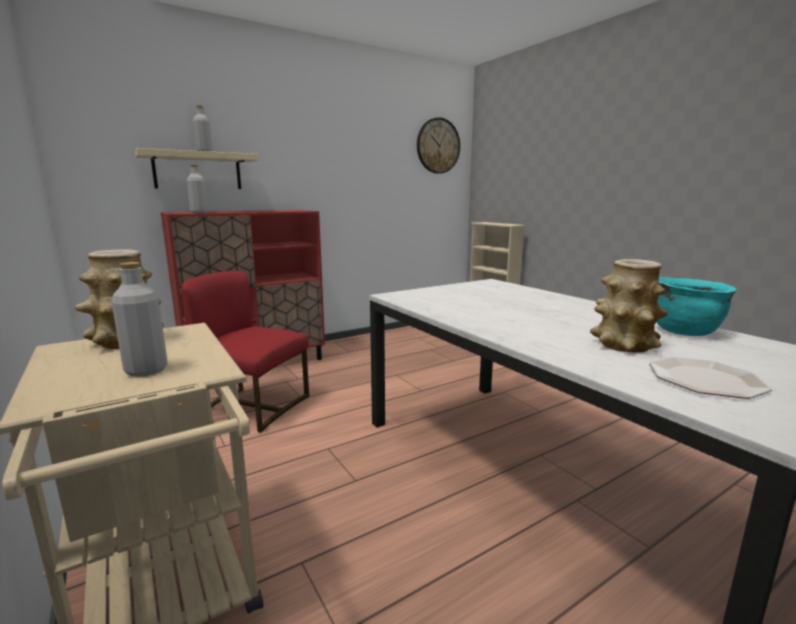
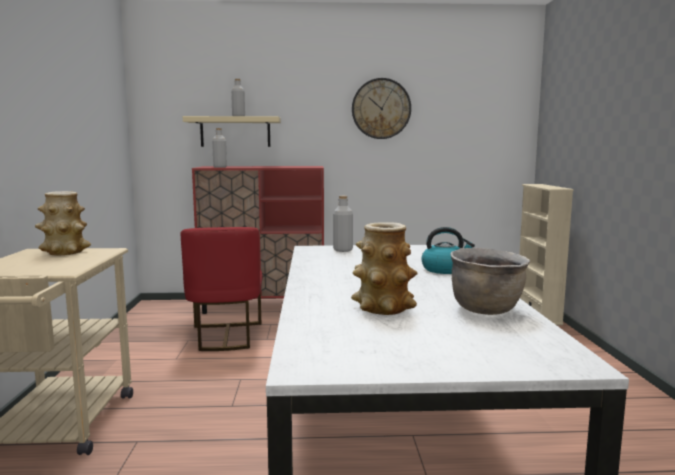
camera: 30 degrees right, 5 degrees down
grey bottle [112,262,167,377] -> grey bottle moved to [333,196,353,252]
red chair [181,271,309,433] -> red chair turned 150 degrees counterclockwise [180,227,263,351]
wall clock [417,117,460,174] -> wall clock moved to [352,78,411,139]
plate [649,357,772,399] -> none
turquoise cooking pot [657,277,737,336] -> brown cooking pot [450,248,530,315]
none -> kettle [422,227,475,274]

